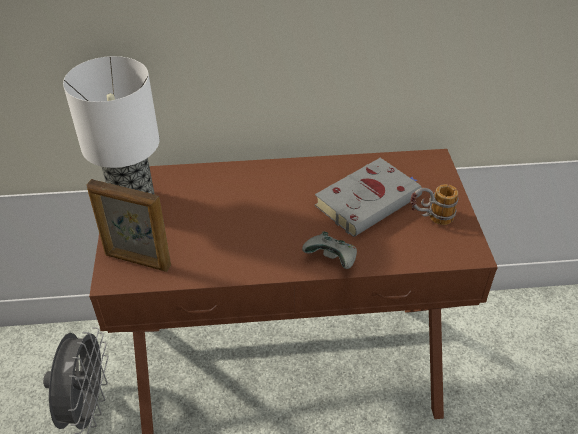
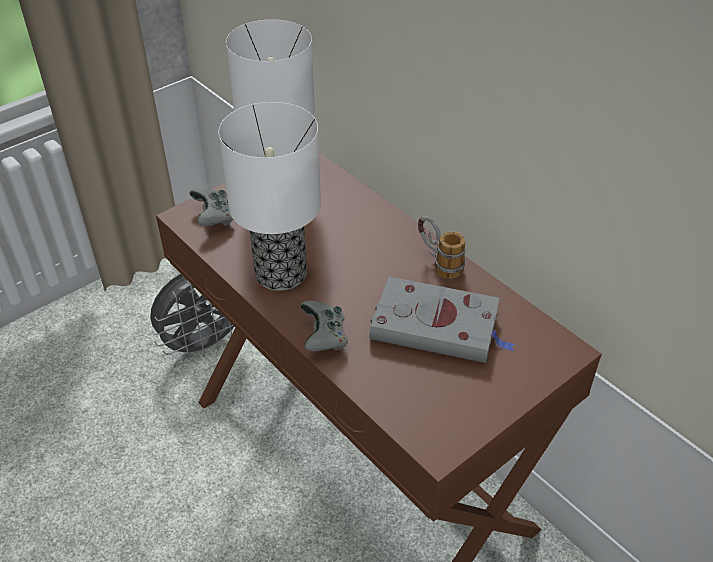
camera: 55 degrees right, 0 degrees up
picture frame [87,179,171,271] -> grey game controller [189,188,233,226]
mug [410,184,459,225] -> mug moved to [418,216,466,279]
none -> table lamp [219,102,321,291]

